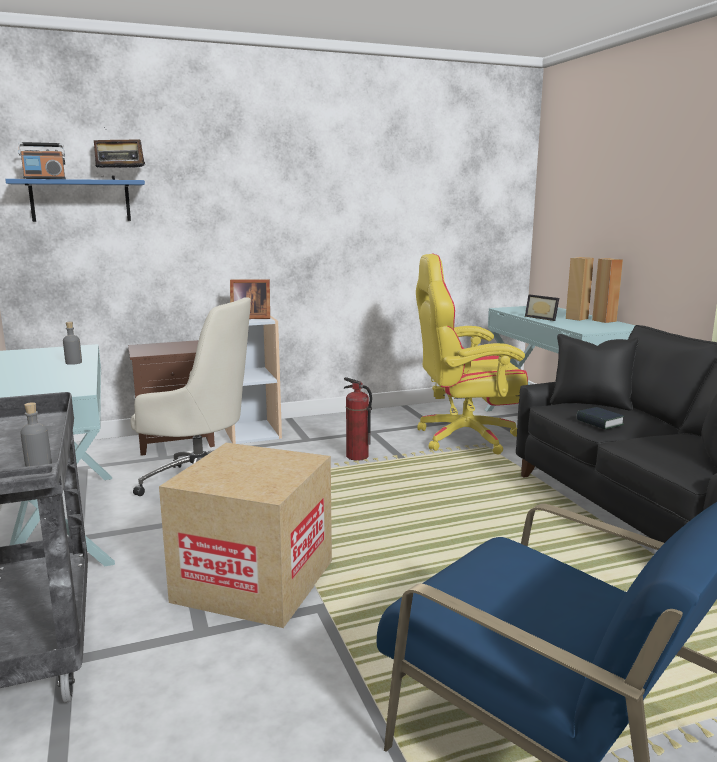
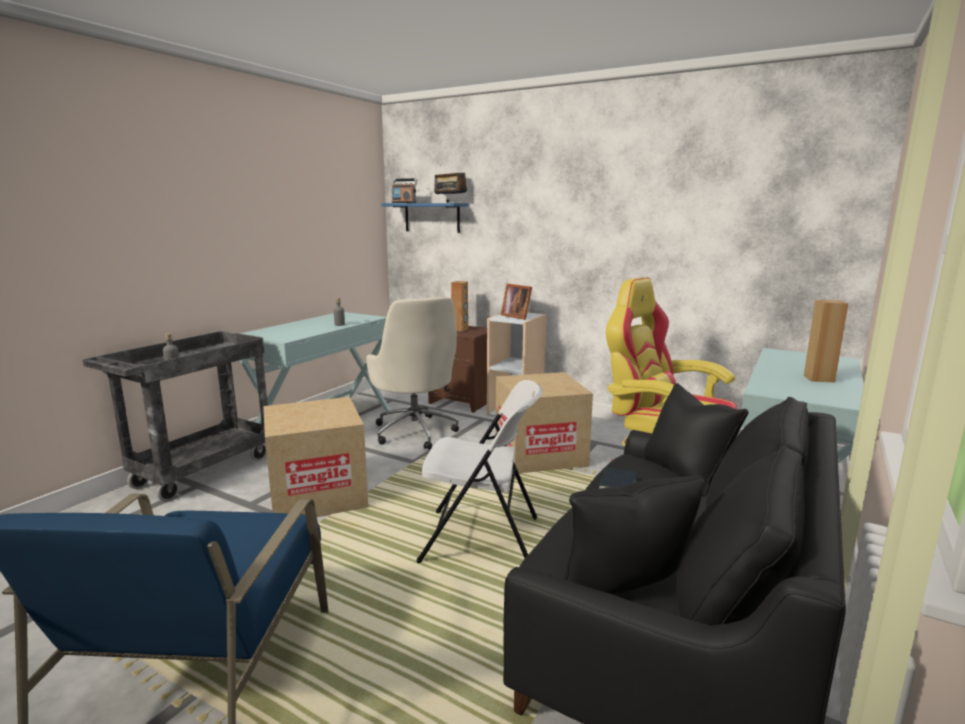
camera: 50 degrees right, 0 degrees up
fire extinguisher [343,377,372,461] -> cardboard box [496,372,593,473]
picture frame [525,294,559,321] -> none
brown speaker [592,258,623,323] -> brown speaker moved to [451,281,468,332]
none -> white chair [417,380,543,563]

